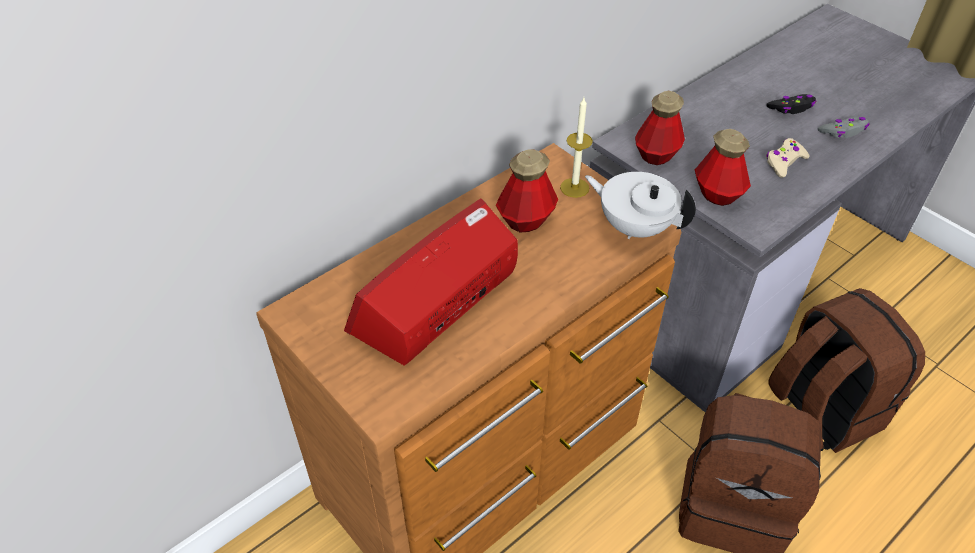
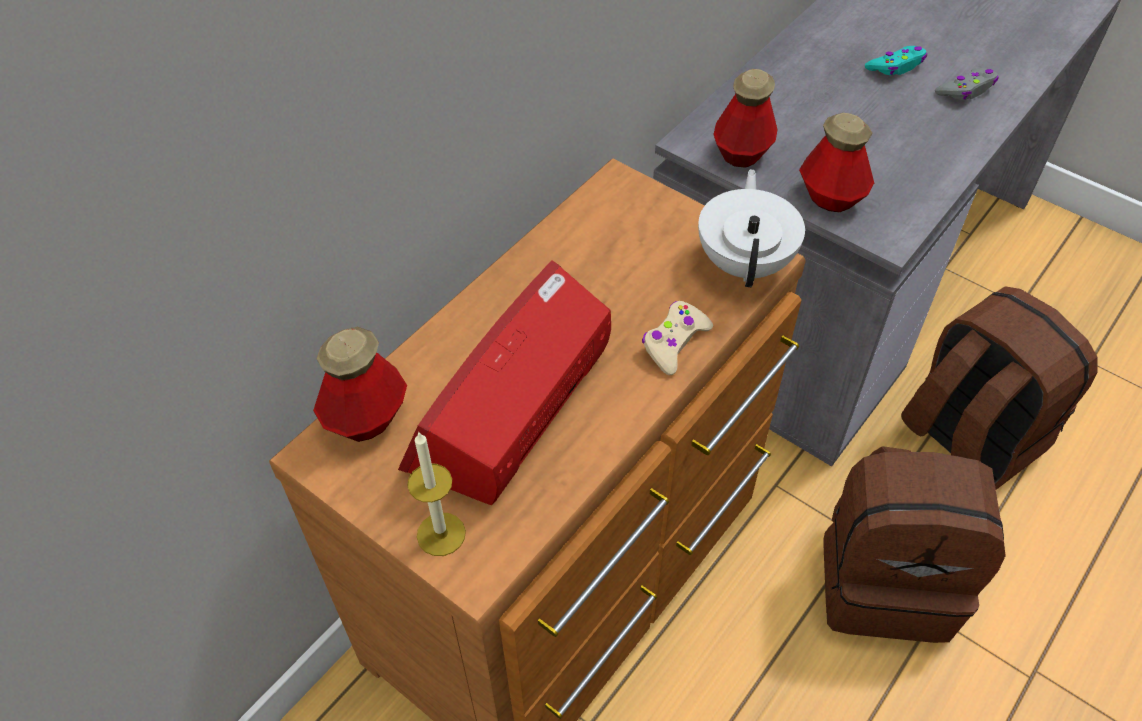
camera: 10 degrees left, 5 degrees up
bottle [496,149,558,232] -> bottle moved to [313,327,407,442]
candle [560,98,593,198] -> candle moved to [407,431,466,556]
white teapot [585,172,696,239] -> white teapot turned 75 degrees clockwise [698,169,805,287]
beige game controller [766,138,810,178] -> beige game controller moved to [642,301,713,375]
black game controller [767,94,817,114] -> turquoise game controller [865,46,927,75]

